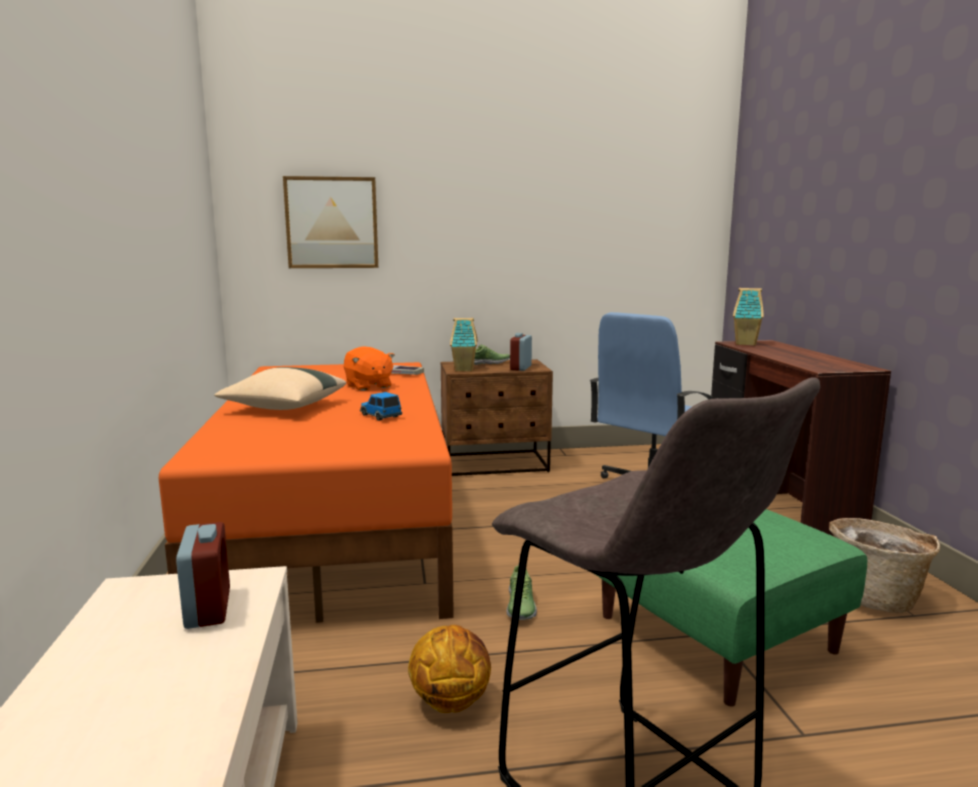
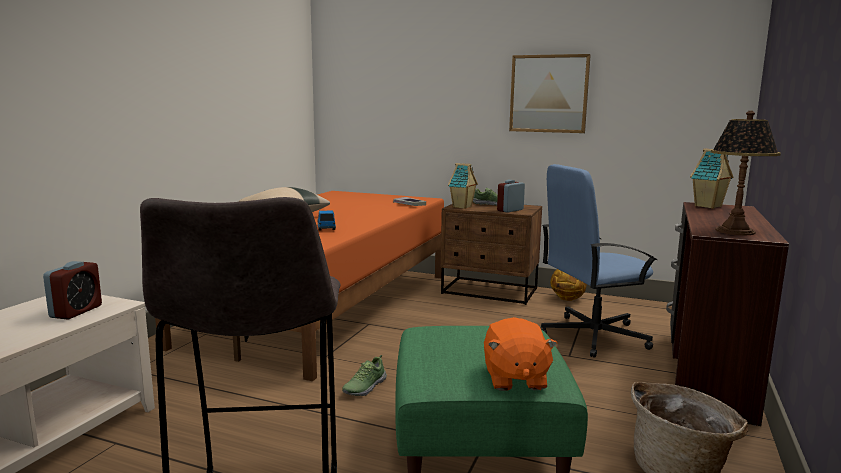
camera: 30 degrees right, 0 degrees up
picture [283,176,378,268] -> picture moved to [509,54,591,133]
orange plush toy [344,346,395,391] -> orange plush toy moved to [484,317,558,391]
basketball [408,625,491,713] -> basketball moved to [550,269,587,301]
none -> table lamp [711,111,781,235]

